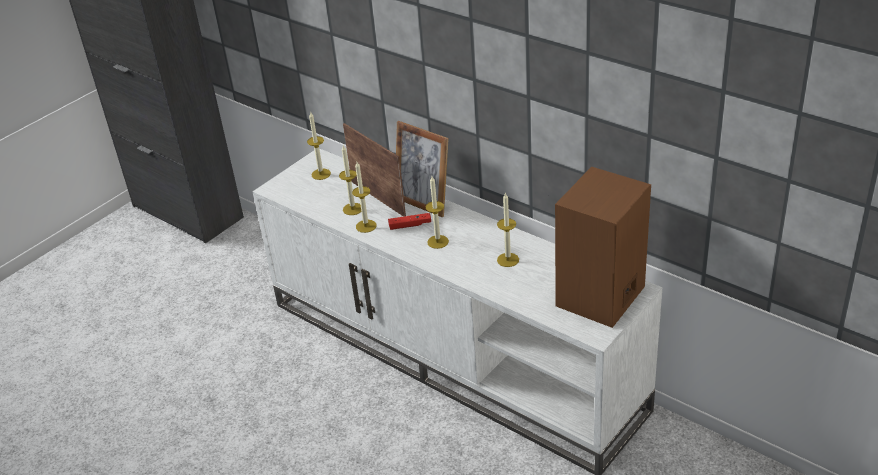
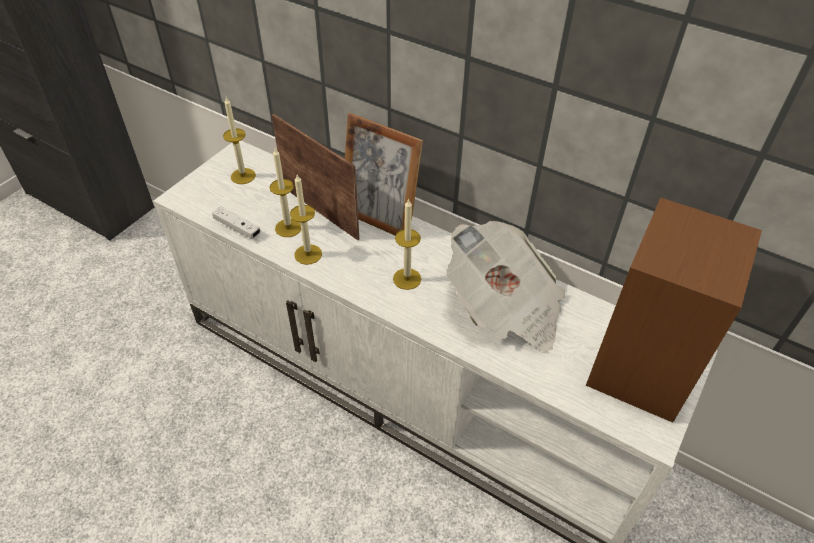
camera: 10 degrees left, 10 degrees up
red game controller [388,213,431,230] -> none
candle [497,192,519,267] -> newspaper [446,221,565,352]
none -> white game controller [212,207,261,239]

